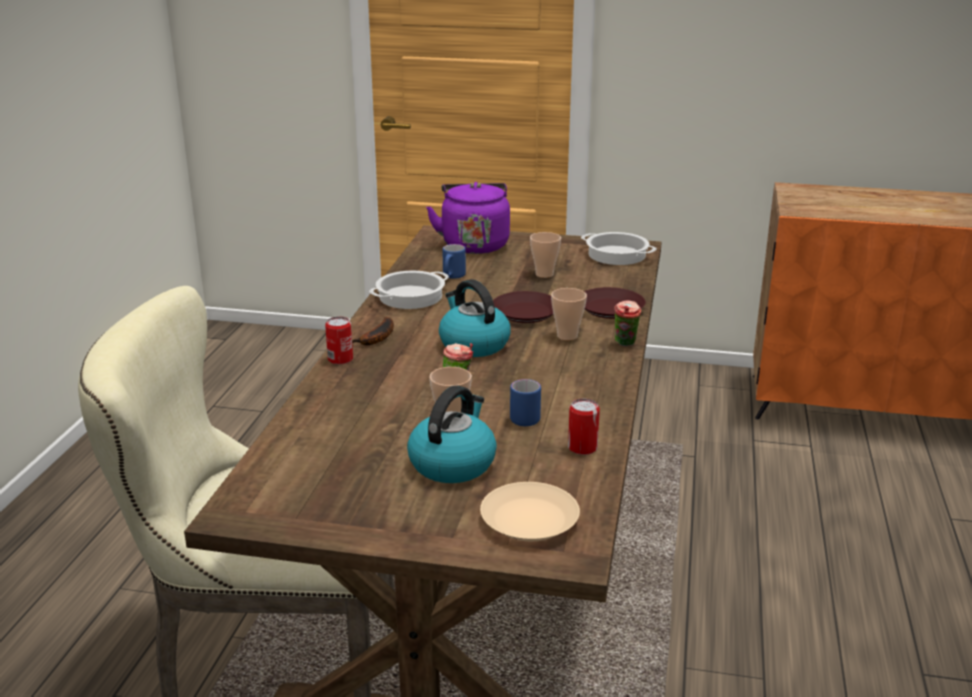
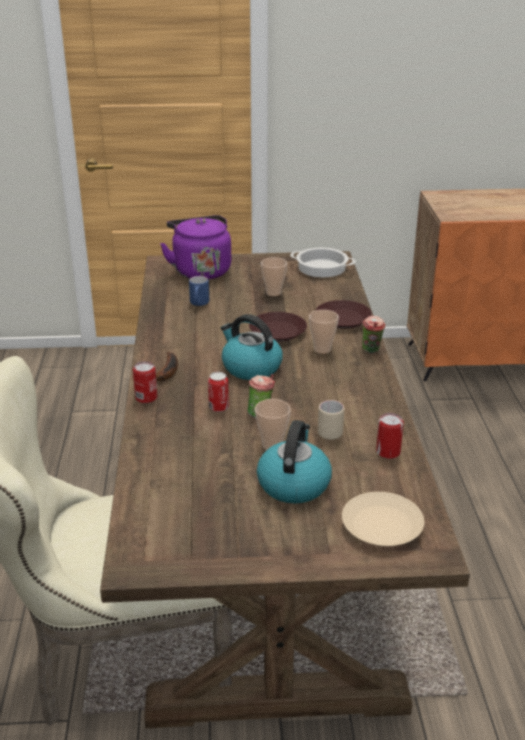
camera: 15 degrees left, 5 degrees up
cooking pot [369,271,449,309] -> none
blue mug [510,379,541,426] -> beige mug [318,400,344,440]
none -> can [208,372,229,412]

